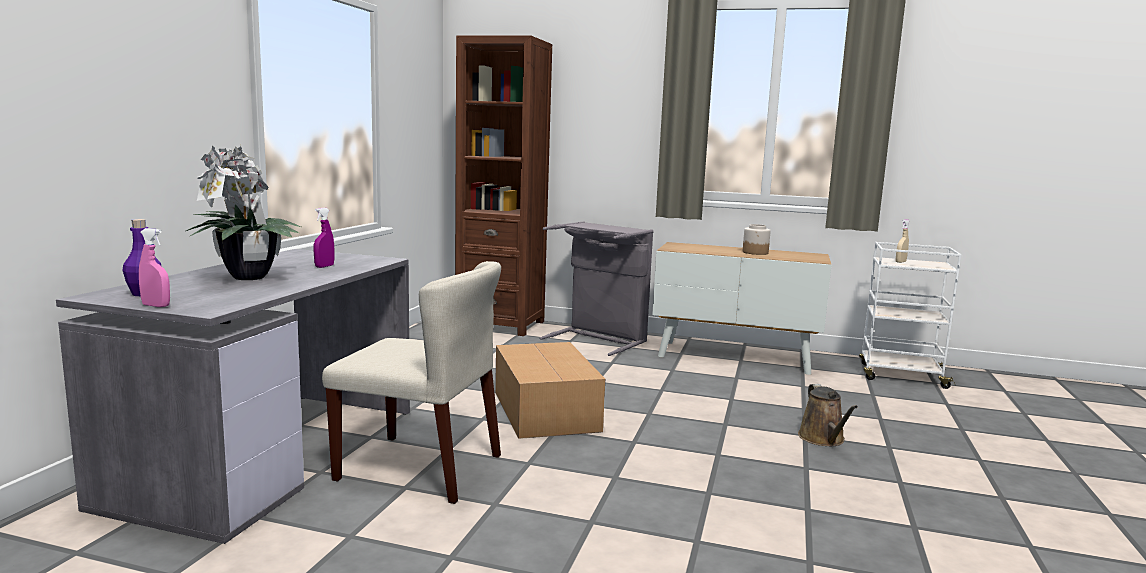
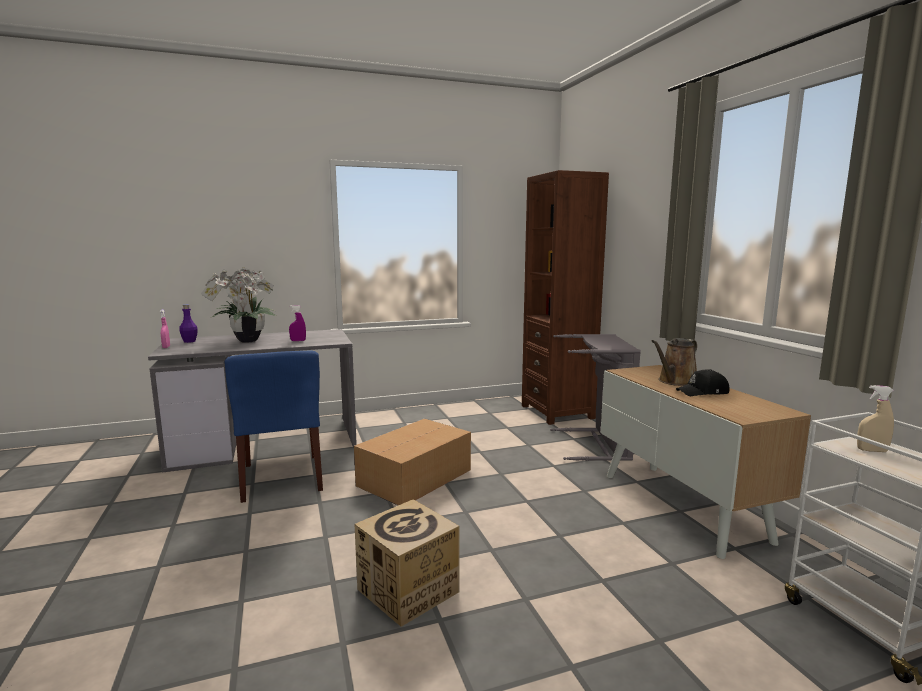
camera: 55 degrees right, 0 degrees up
beige chair [322,261,501,504] -> blue chair [225,350,323,503]
jar [743,224,771,255] -> black cap [676,369,729,396]
brown watering can [798,384,858,446] -> brown watering can moved to [652,338,697,386]
none -> cardboard box [354,499,459,627]

